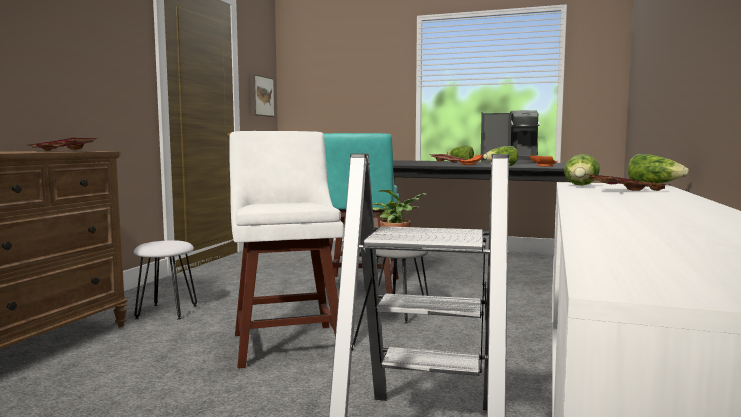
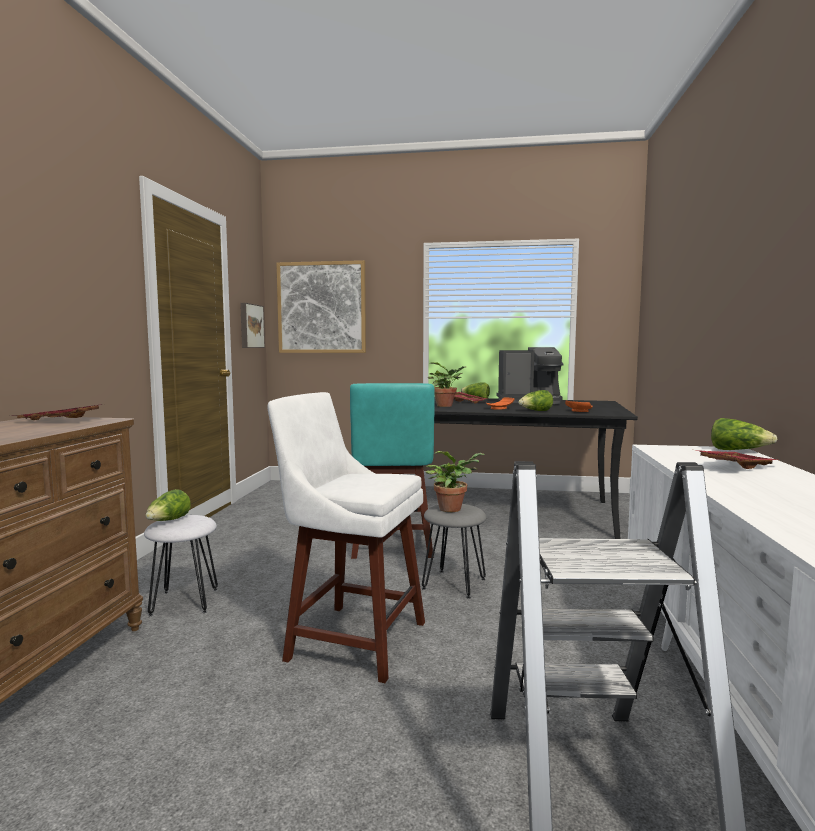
camera: 10 degrees left, 0 degrees up
white chair [229,131,344,369] -> white chair turned 45 degrees counterclockwise [267,392,425,683]
lettuce [564,154,600,186] -> lettuce moved to [145,489,191,521]
none -> picture [276,260,366,353]
none -> potted plant [428,362,467,407]

